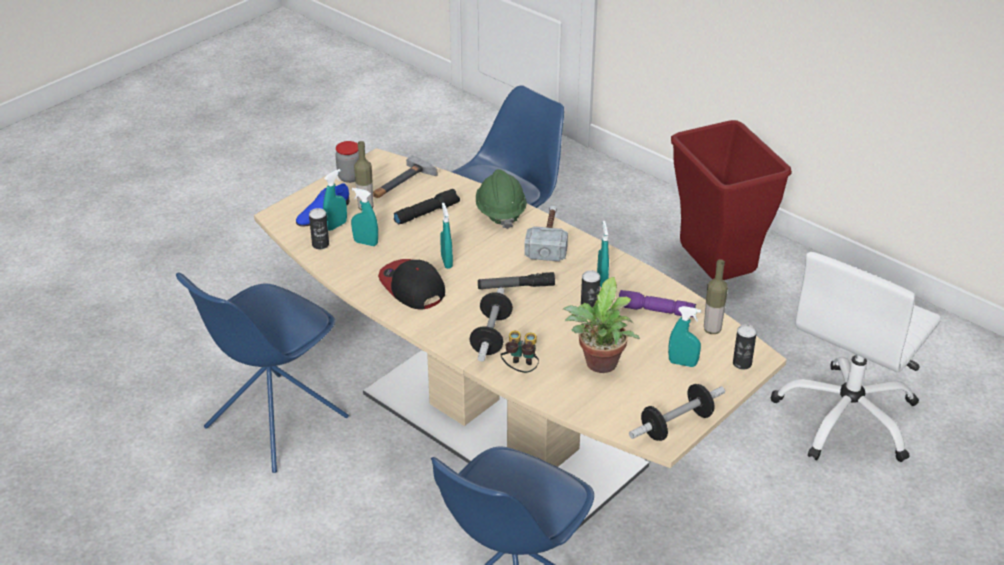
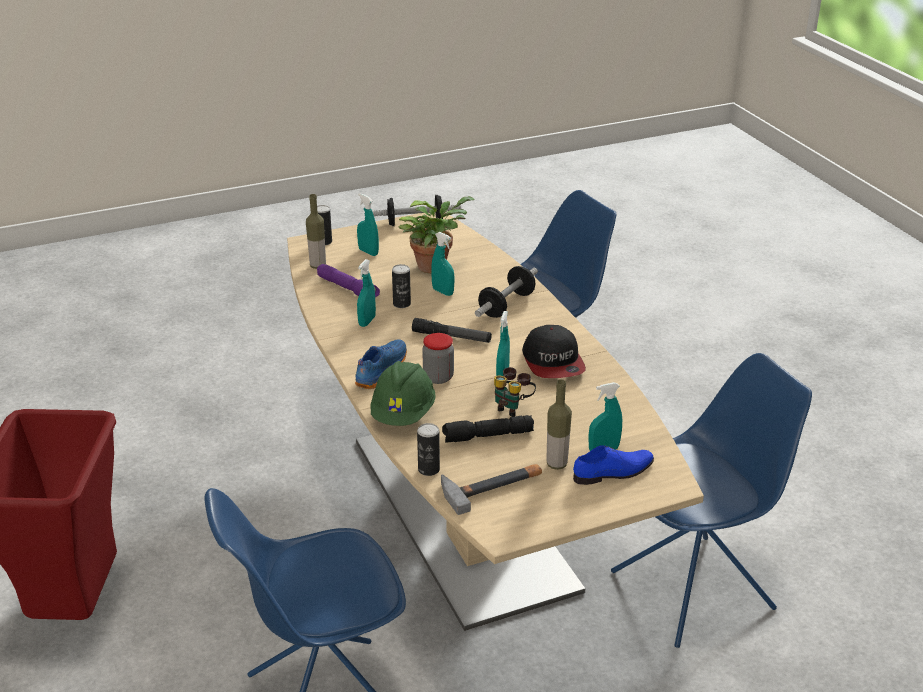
camera: 155 degrees left, 5 degrees down
can [309,208,329,249] -> can moved to [417,423,440,476]
jar [335,141,359,183] -> jar moved to [422,333,454,384]
turquoise spray bottle [351,188,378,246] -> turquoise spray bottle moved to [431,232,454,296]
binoculars [500,331,539,373] -> binoculars moved to [494,367,536,417]
hammer [524,206,568,261] -> blue shoe [355,339,407,389]
white office chair [771,252,941,462] -> none

